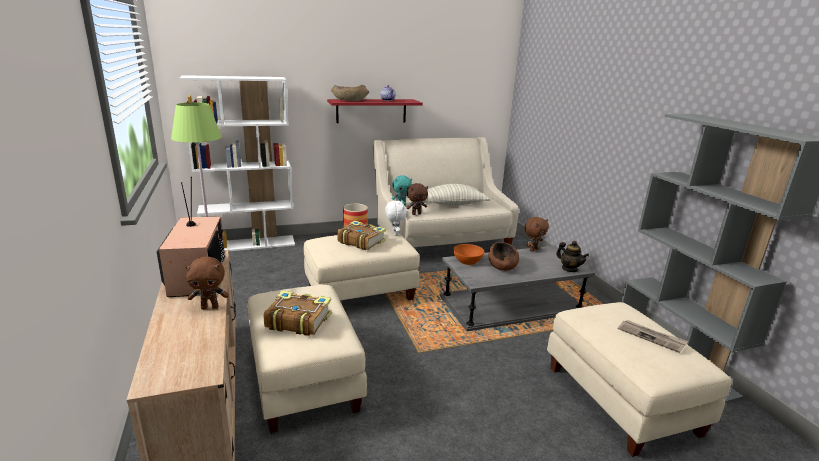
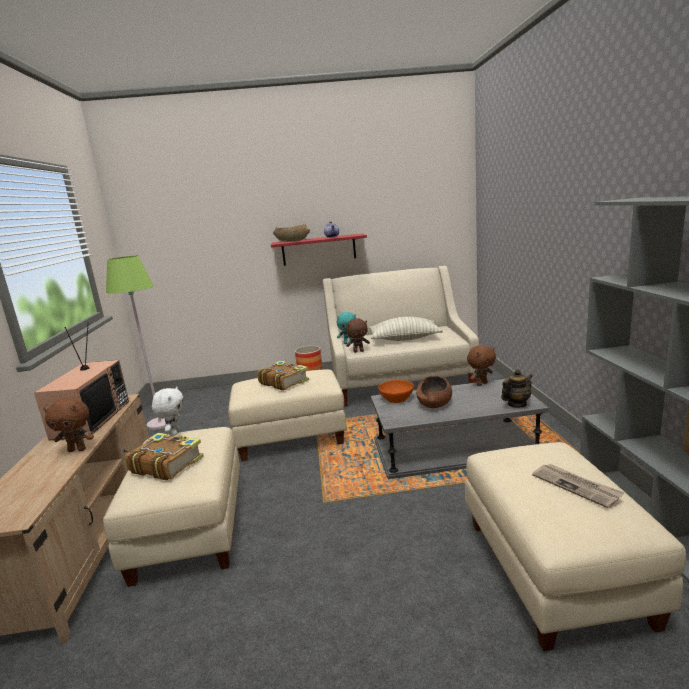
camera: 15 degrees right, 5 degrees down
white bookcase [179,75,295,251] -> none
white plush toy [385,200,407,236] -> white plush toy moved to [152,386,183,436]
teapot [556,241,589,272] -> teapot turned 90 degrees counterclockwise [501,369,533,408]

